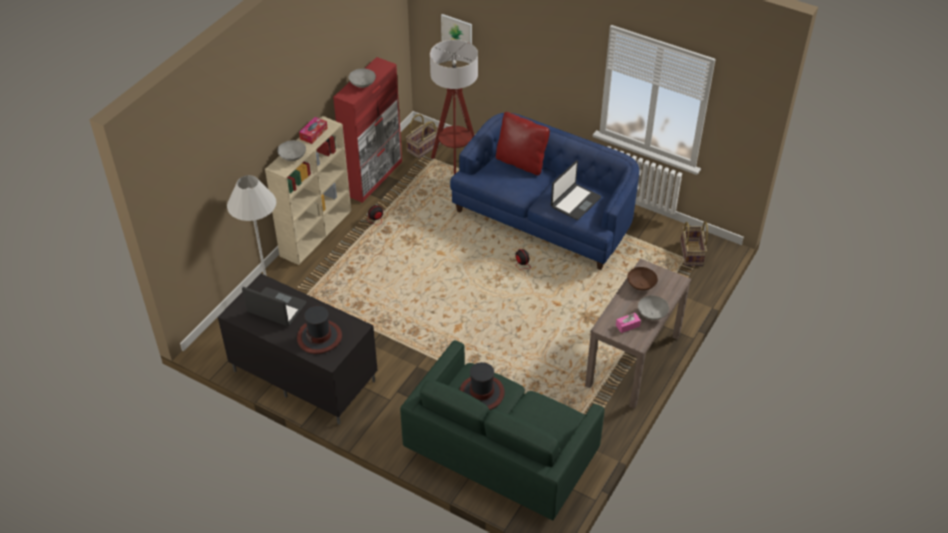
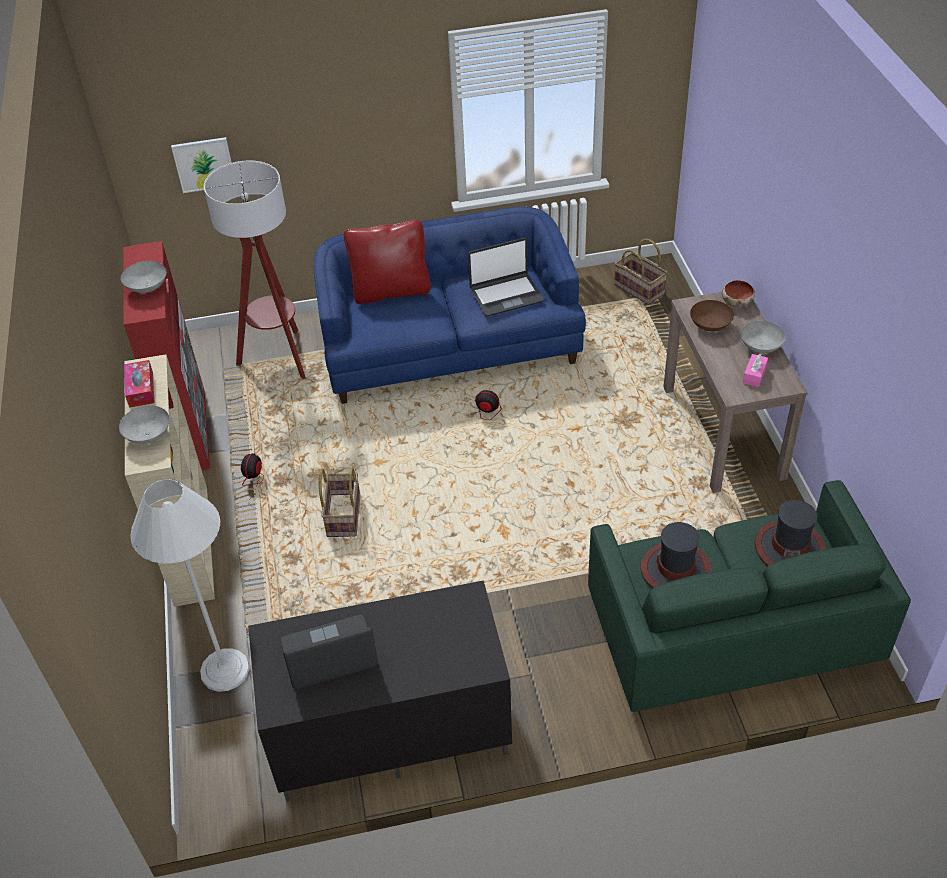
camera: 40 degrees left, 0 degrees up
hat [297,306,342,354] -> hat moved to [755,500,826,566]
basket [406,114,441,158] -> basket moved to [319,468,360,537]
laptop [551,161,601,220] -> laptop turned 75 degrees clockwise [468,238,544,316]
none -> bowl [722,280,755,307]

